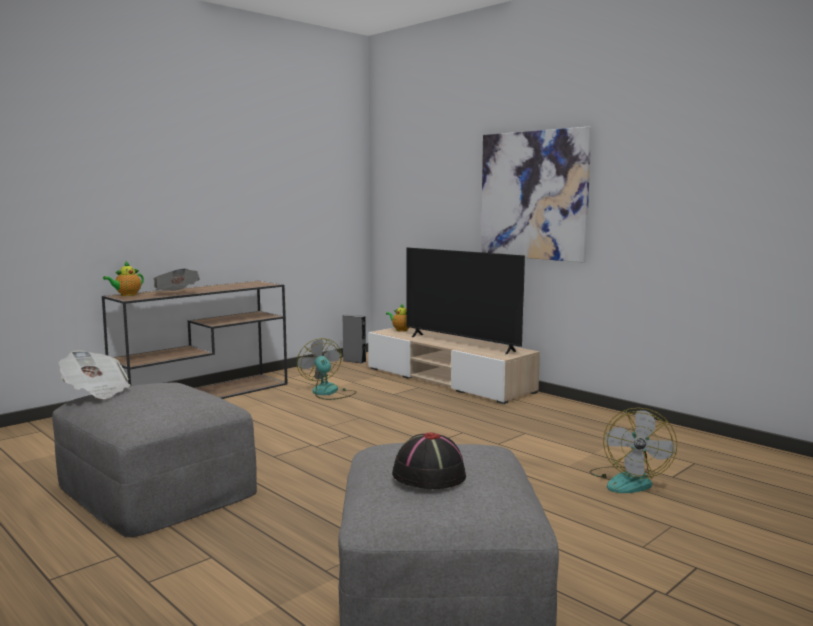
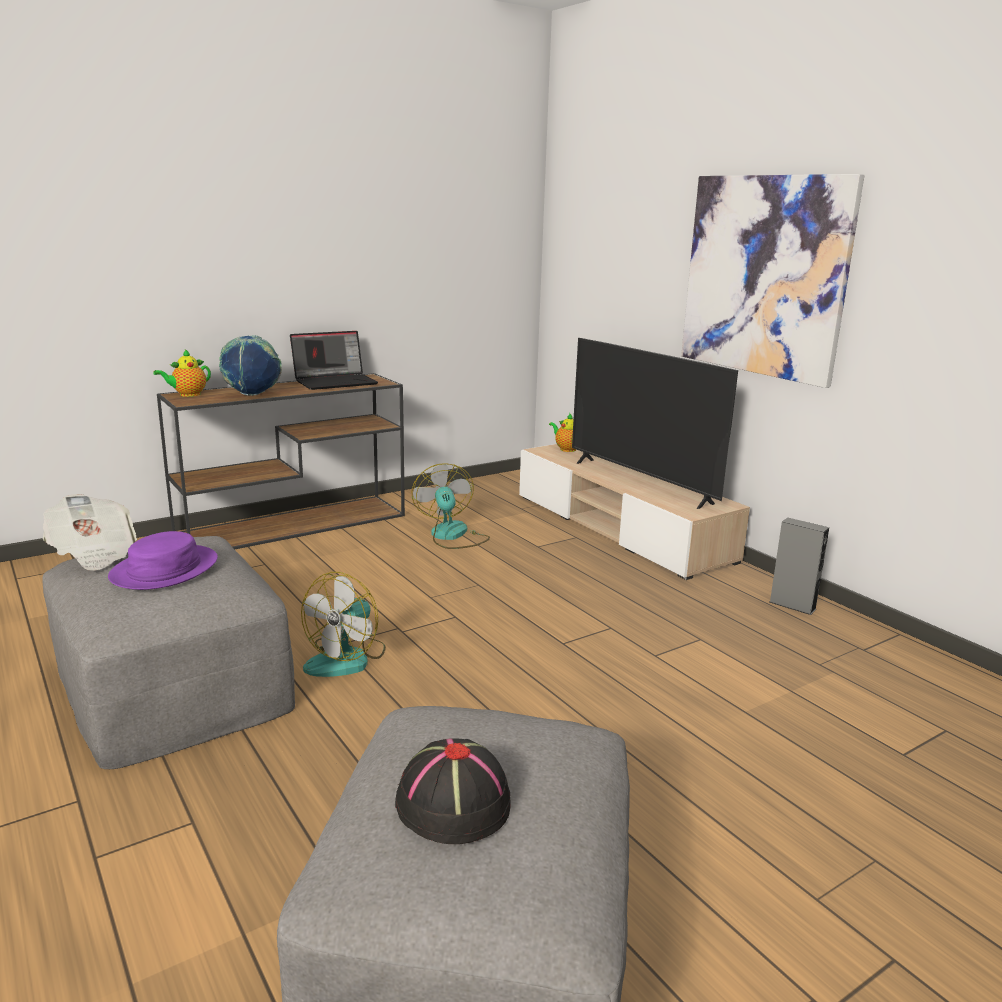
camera: 10 degrees right, 10 degrees up
newspaper [154,269,200,291] -> globe [219,335,282,396]
grey speaker [343,314,366,364] -> grey speaker moved to [770,518,829,615]
fan [589,408,677,493] -> fan moved to [301,572,386,677]
none -> purple hat [108,531,218,590]
none -> laptop [290,331,378,390]

